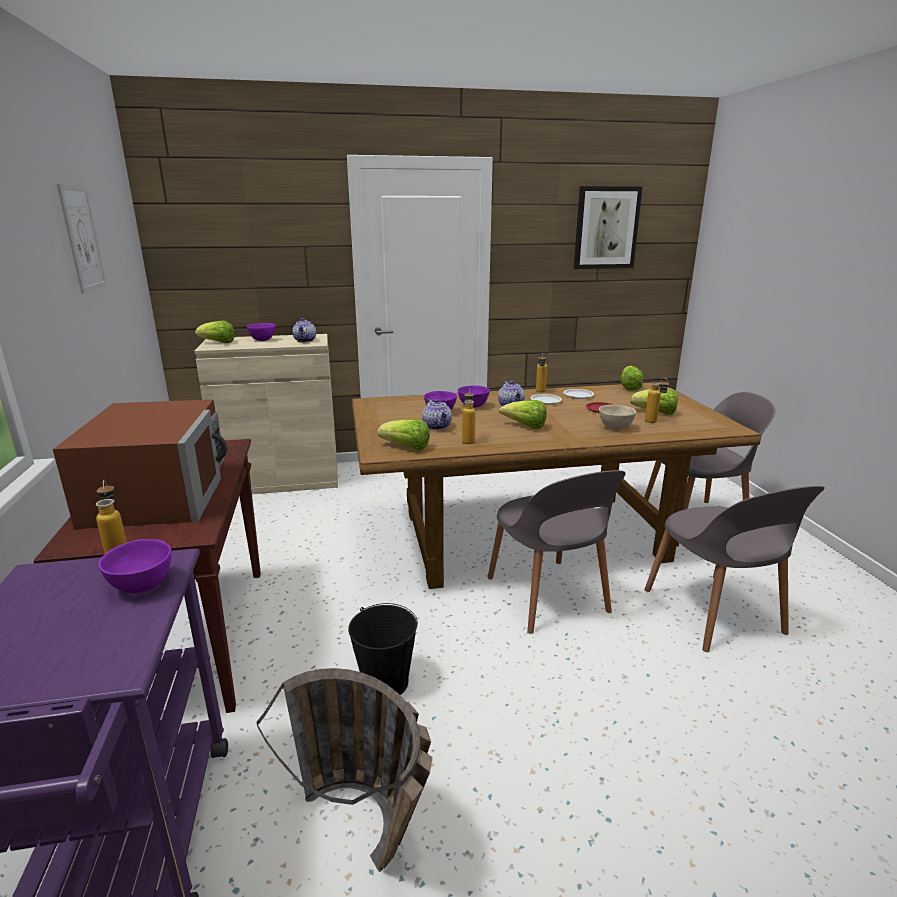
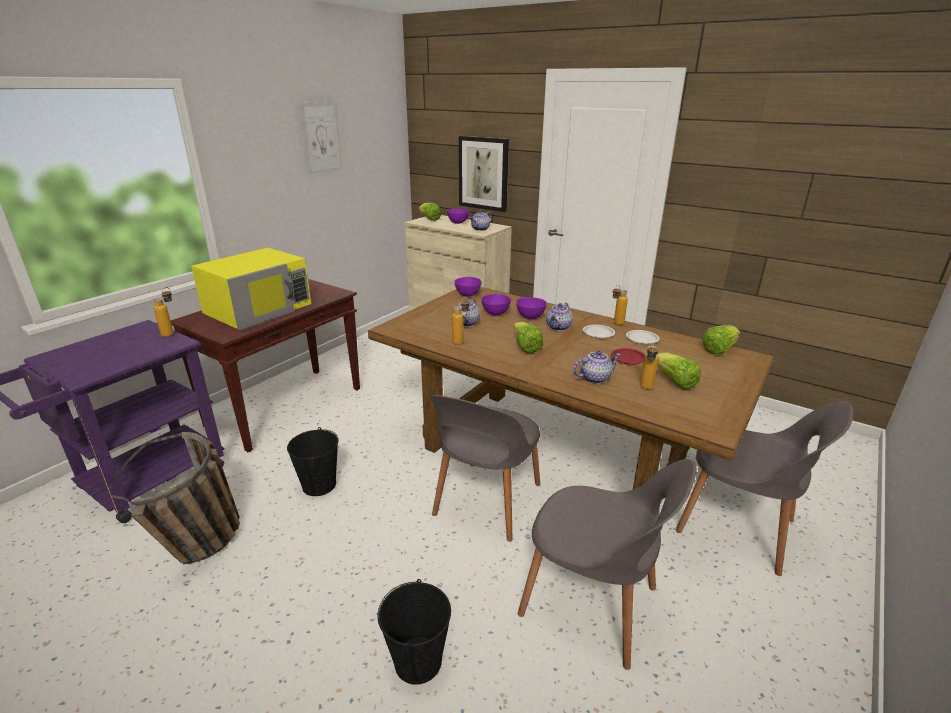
camera: 45 degrees right, 5 degrees up
brown microwave [53,399,227,529] -> yellow microwave [191,248,311,330]
purple bowl [98,539,171,593] -> purple bowl moved to [454,277,481,297]
lettuce [377,419,430,450] -> none
picture [574,186,642,269] -> picture moved to [459,136,509,212]
beige bowl [599,405,636,430] -> teapot [573,350,621,384]
grey chair [645,486,825,652] -> grey chair turned 90 degrees counterclockwise [518,459,697,670]
none -> black bucket [377,579,451,685]

